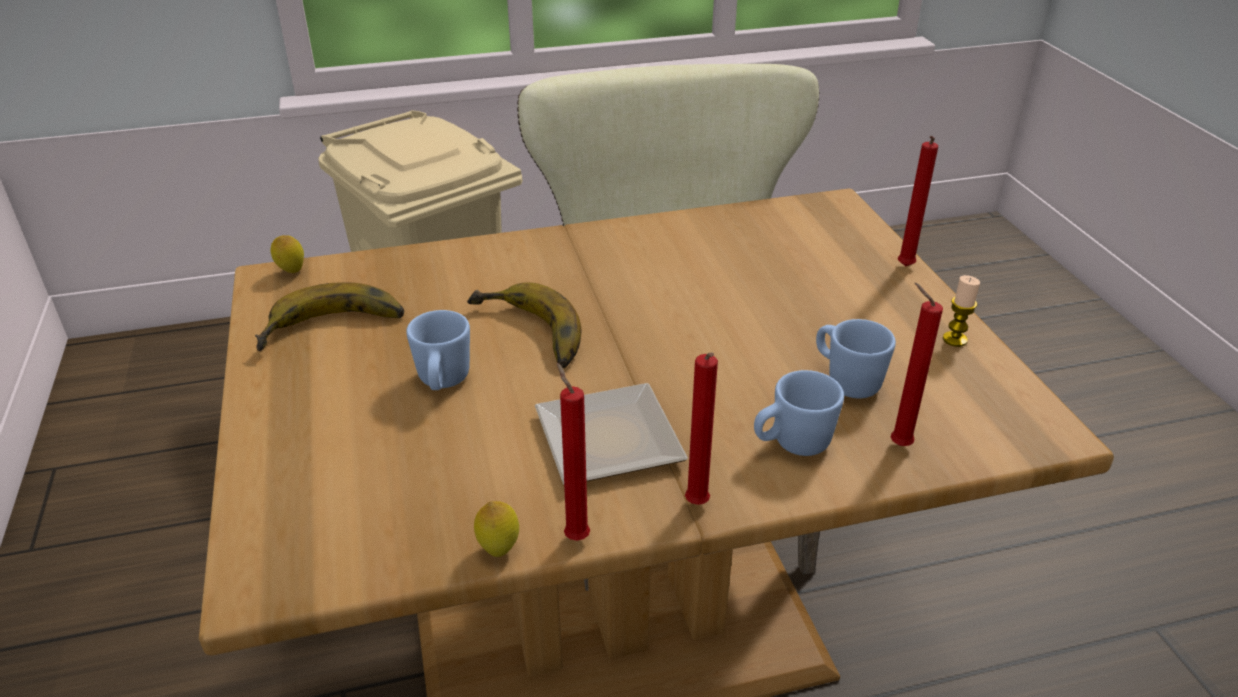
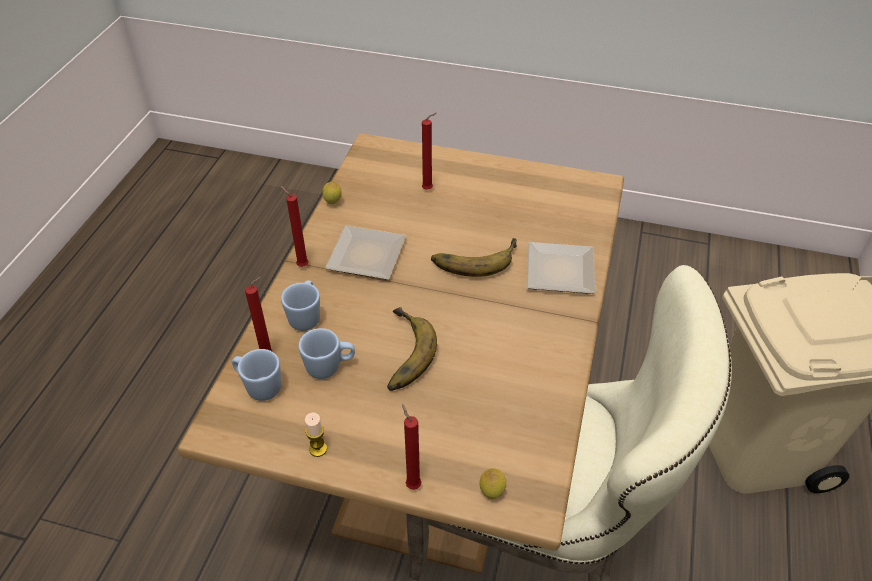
camera: 120 degrees right, 10 degrees up
banana [255,282,404,351] -> banana moved to [387,307,437,391]
lemon [271,235,304,273] -> lemon moved to [480,468,506,499]
blue mug [406,310,470,390] -> blue mug moved to [232,349,281,401]
red candle [557,363,590,541] -> red candle moved to [422,113,437,190]
none -> plate [526,242,595,294]

